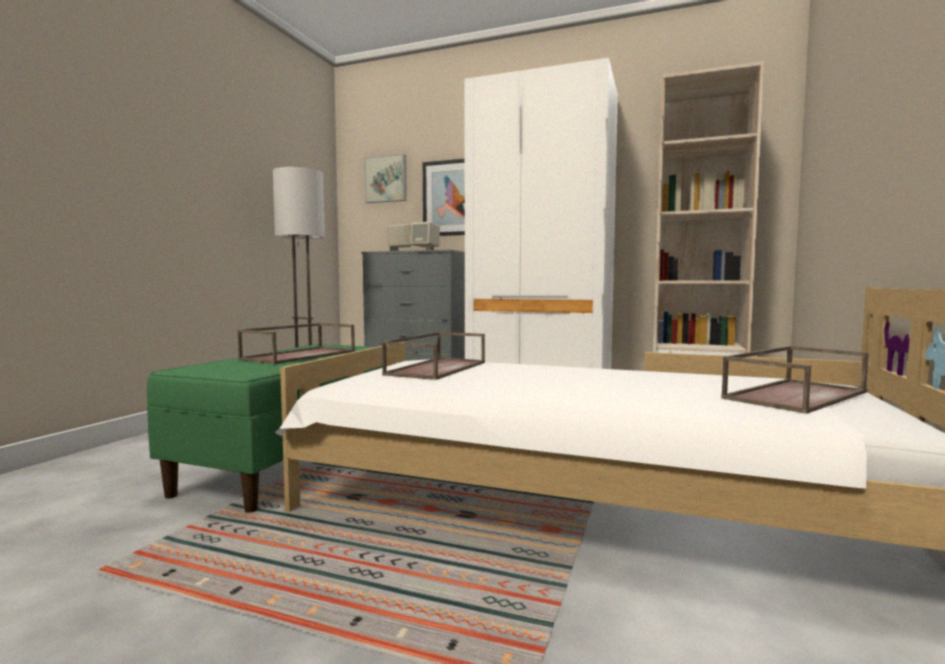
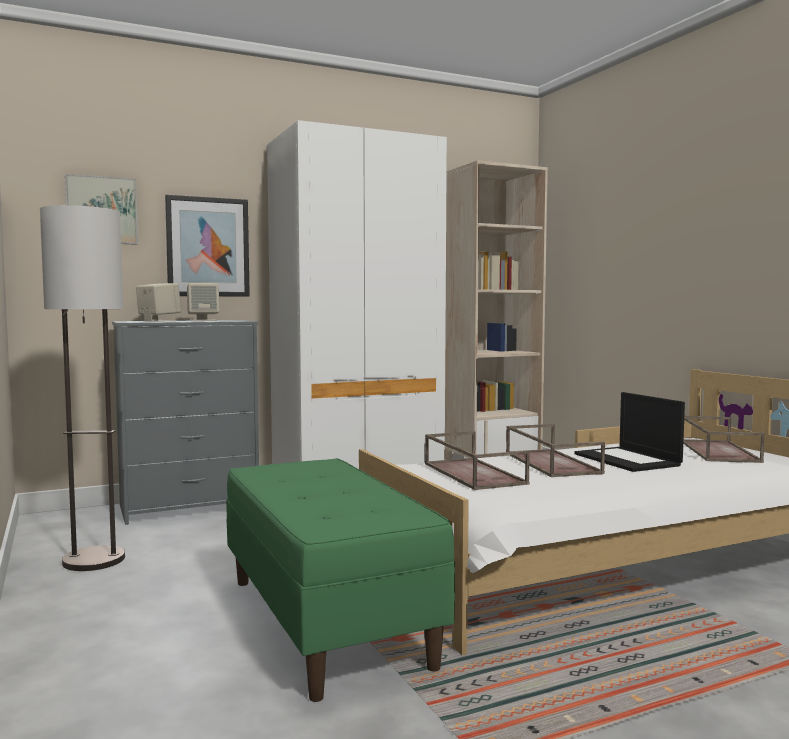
camera: 45 degrees left, 0 degrees up
brown tray [237,323,355,364] -> brown tray moved to [506,424,605,477]
none -> laptop [575,392,685,472]

